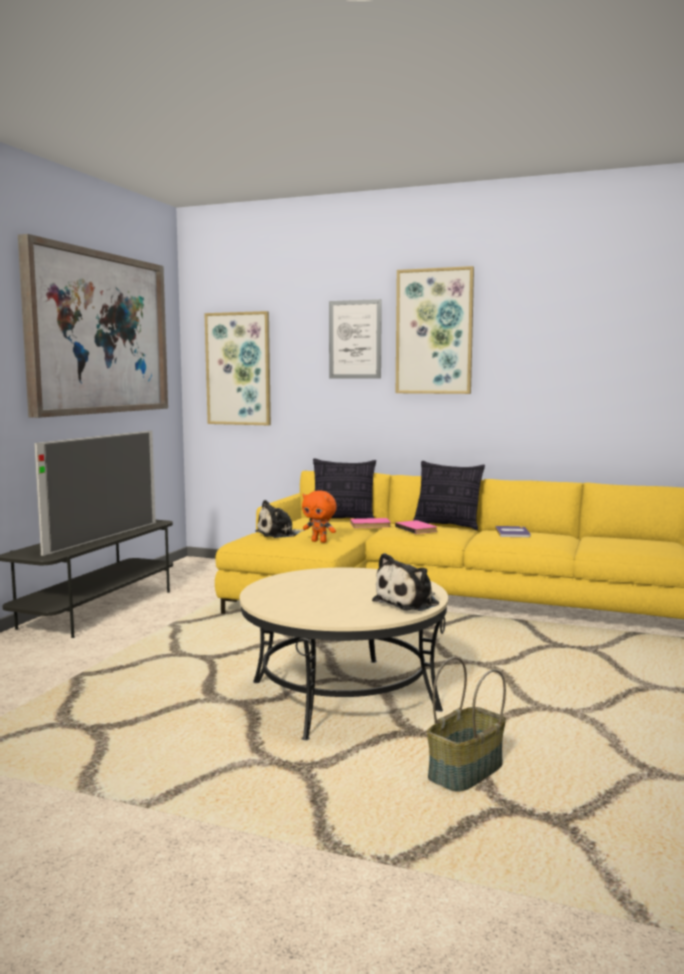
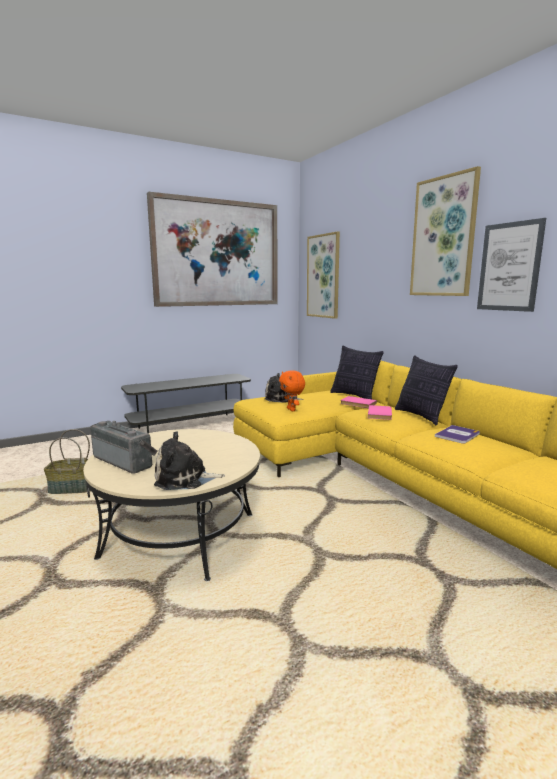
camera: 40 degrees right, 5 degrees up
television [34,431,156,556] -> none
picture [329,299,382,379] -> picture moved to [477,218,546,312]
basket [427,657,506,792] -> basket moved to [44,429,90,494]
none -> radio [90,421,157,474]

